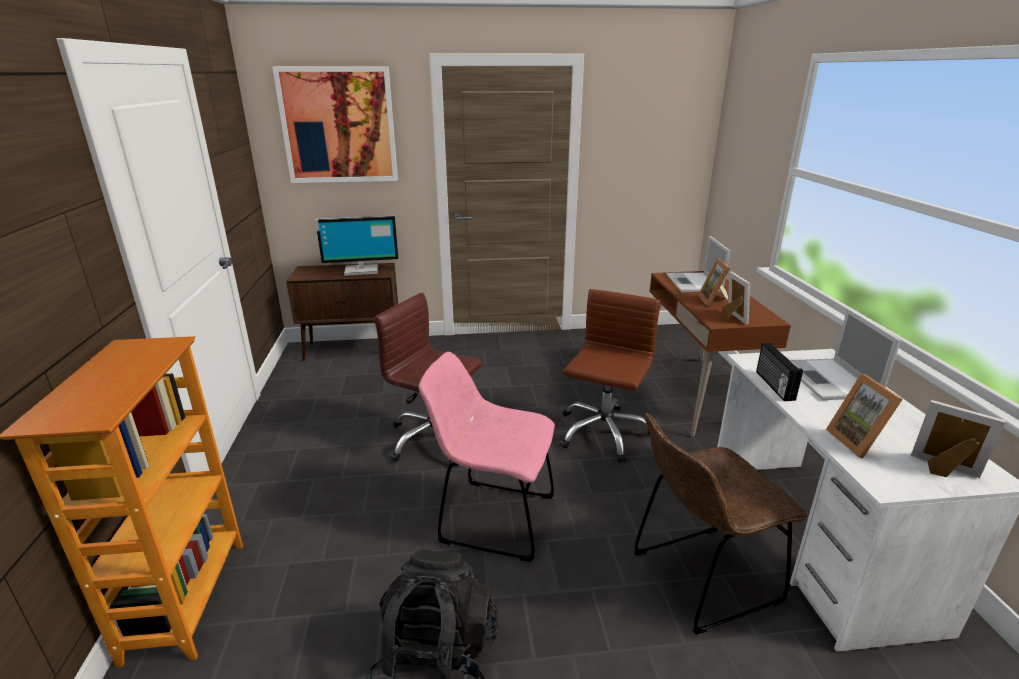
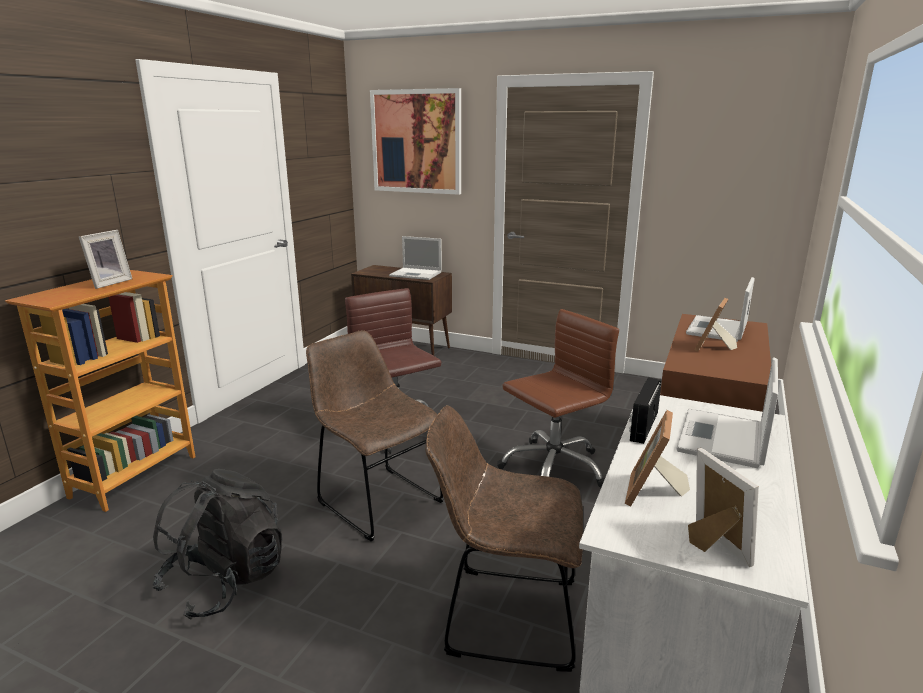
camera: 30 degrees right, 5 degrees down
monitor [315,216,399,276] -> laptop [389,236,442,280]
pink chair [419,351,555,562] -> brown chair [306,330,444,541]
picture frame [721,271,750,325] -> picture frame moved to [79,230,132,289]

